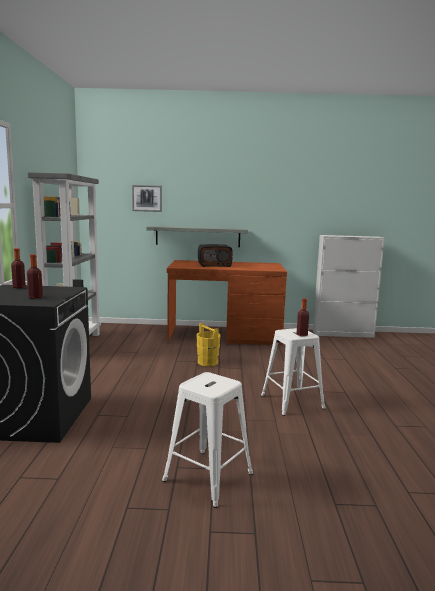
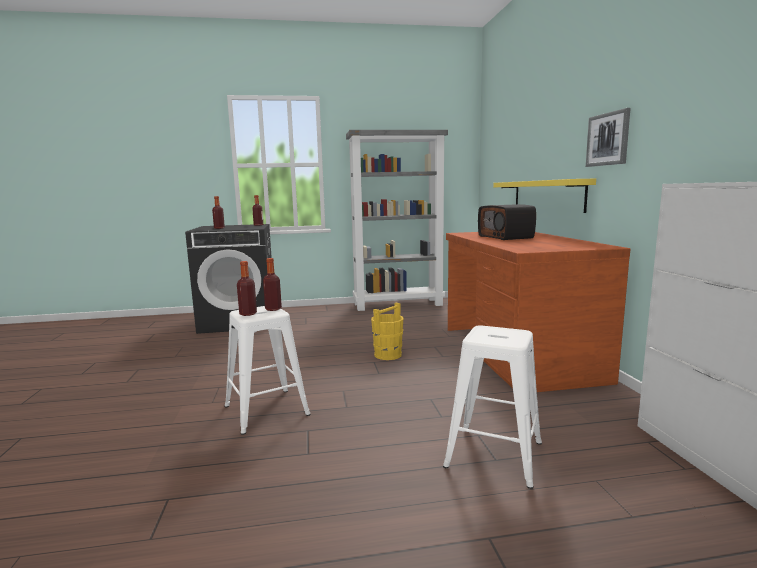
camera: 80 degrees right, 0 degrees up
picture [132,185,162,212] -> picture moved to [586,108,631,167]
grey shelf [146,226,248,247] -> yellow shelf [493,179,596,213]
white stool [162,372,253,508] -> white stool moved to [443,325,542,489]
none -> bottle [263,258,282,311]

